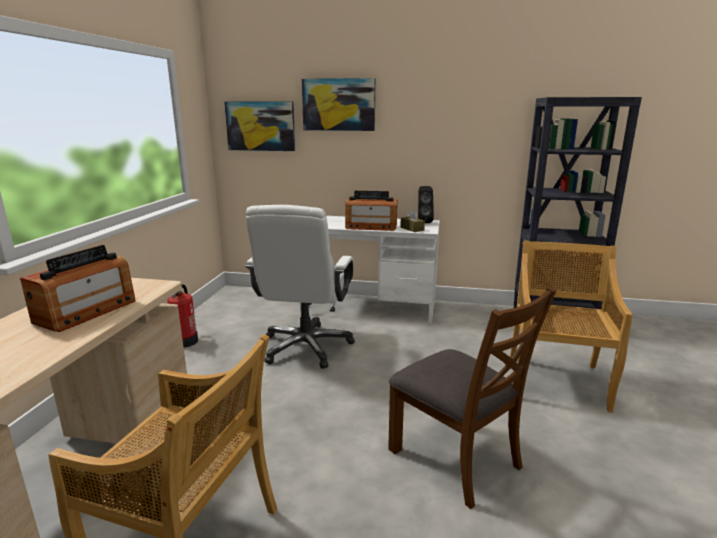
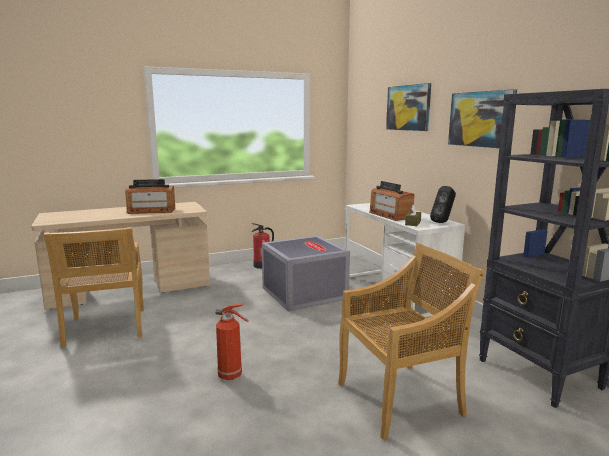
camera: 55 degrees right, 5 degrees down
picture [224,101,295,151] -> picture moved to [448,89,517,148]
white office chair [245,205,355,369] -> grey storage box [262,236,350,312]
brown chair [388,286,557,509] -> fire extinguisher [216,304,249,380]

